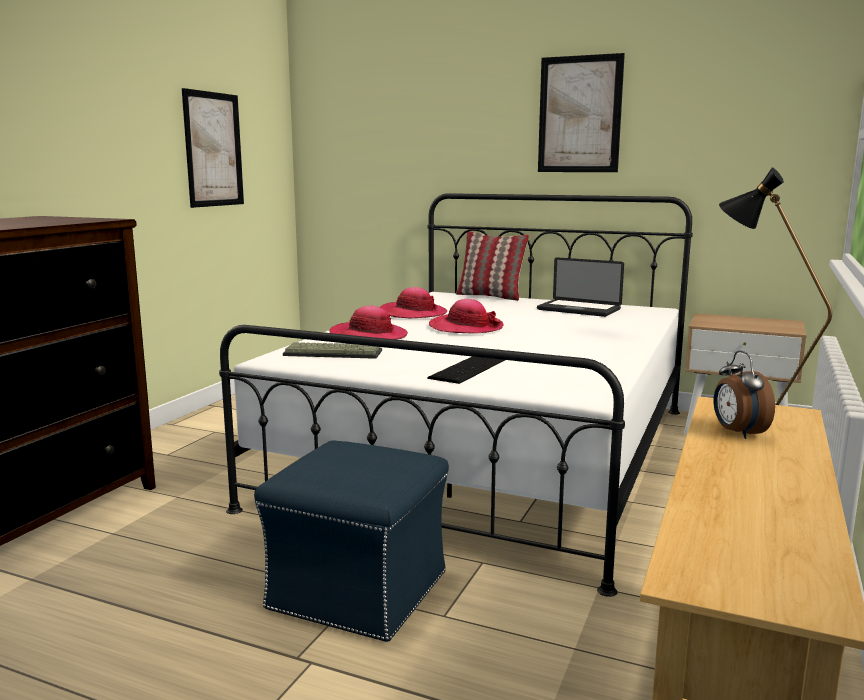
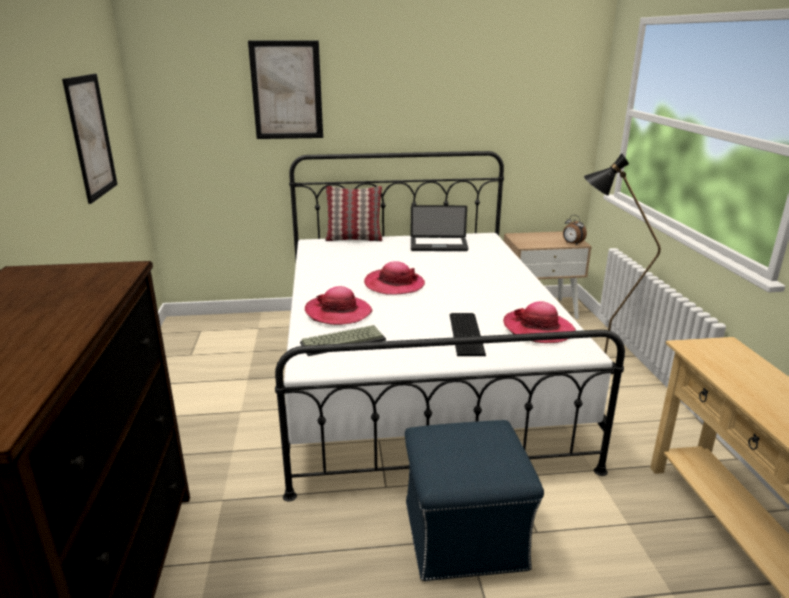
camera: 30 degrees left, 10 degrees up
hat [380,287,447,318] -> hat moved to [503,301,576,343]
picture [538,53,625,172] -> picture moved to [248,40,323,139]
alarm clock [714,351,775,439] -> alarm clock moved to [563,215,587,245]

